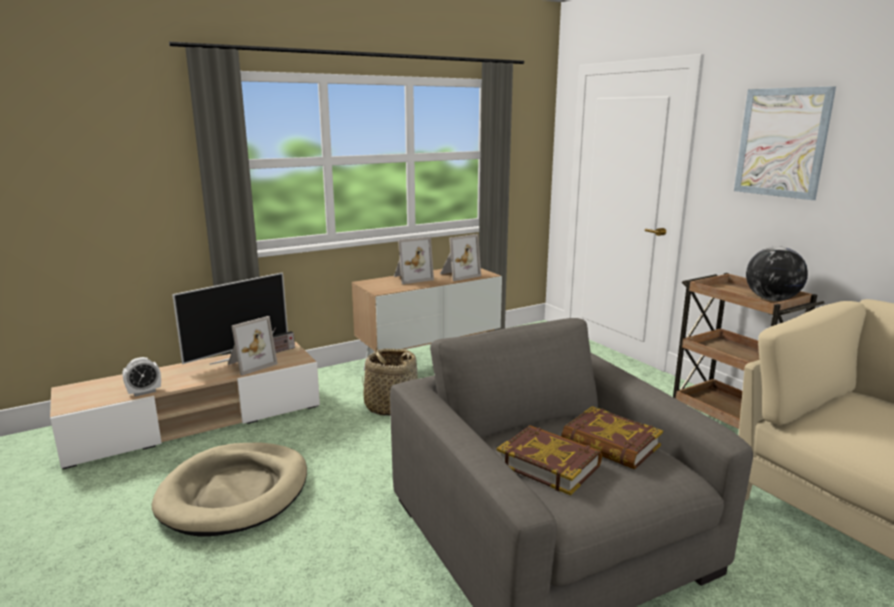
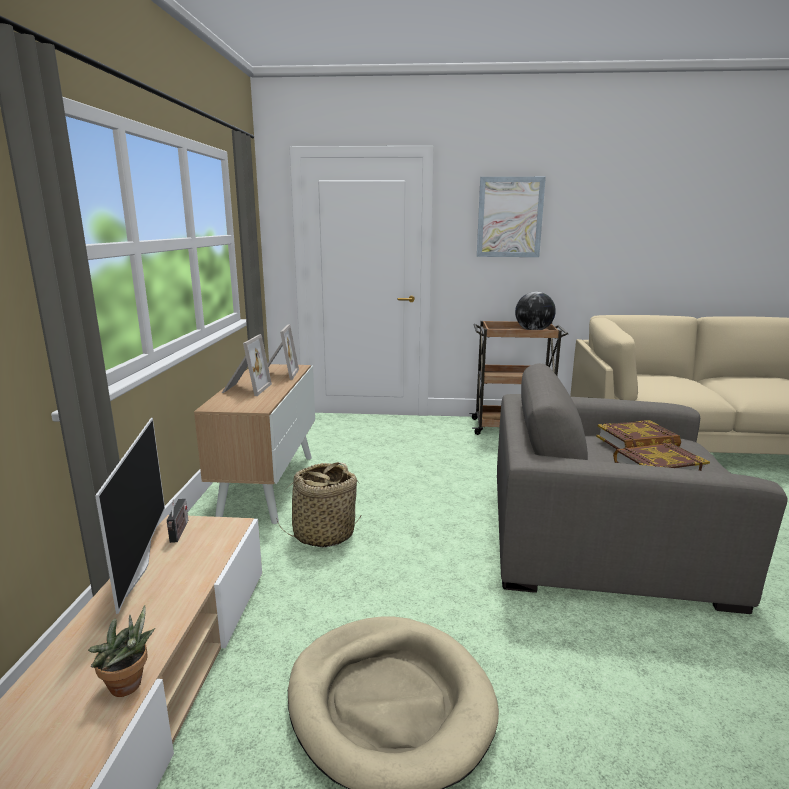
camera: 55 degrees left, 0 degrees up
alarm clock [123,357,161,397] -> potted plant [88,605,155,697]
picture frame [228,316,278,376] -> none

